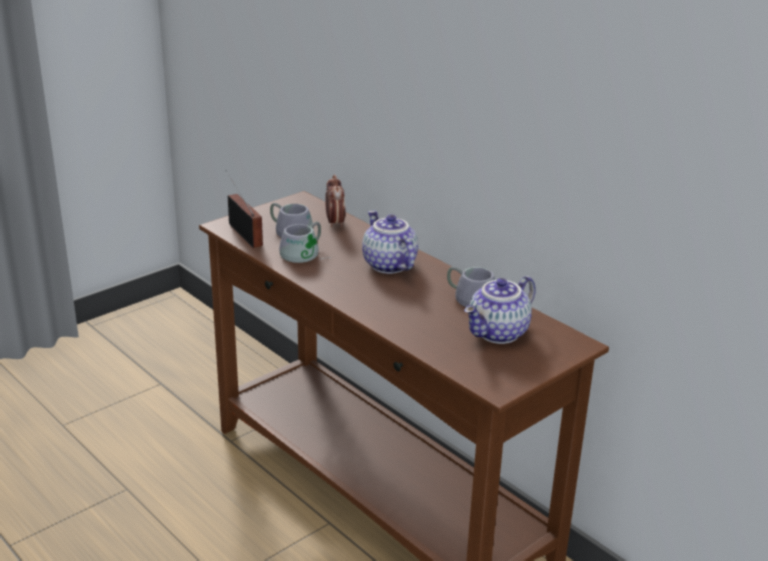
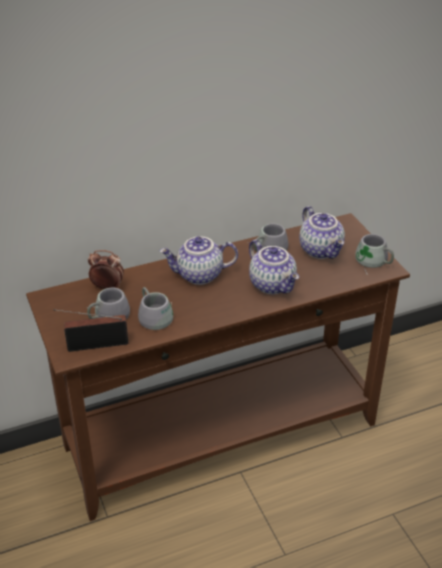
camera: 70 degrees left, 10 degrees up
none -> teapot [249,239,299,294]
none -> grey mug [355,234,394,275]

